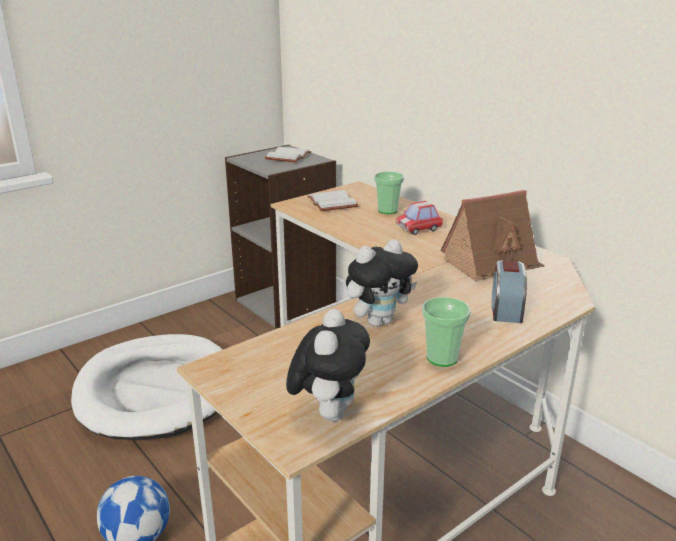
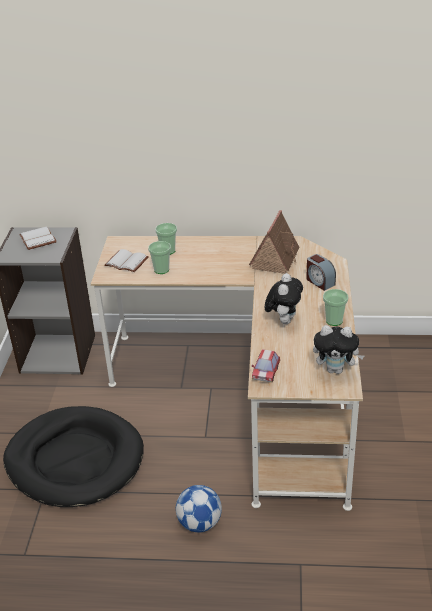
camera: 45 degrees left, 10 degrees up
white dog bed [71,334,222,440] -> black dog bed [3,406,144,507]
plush toy [286,309,370,421] -> plush toy turned 135 degrees clockwise [313,325,364,374]
toy car [396,201,443,235] -> toy car moved to [252,349,280,383]
none -> cup [148,241,171,274]

